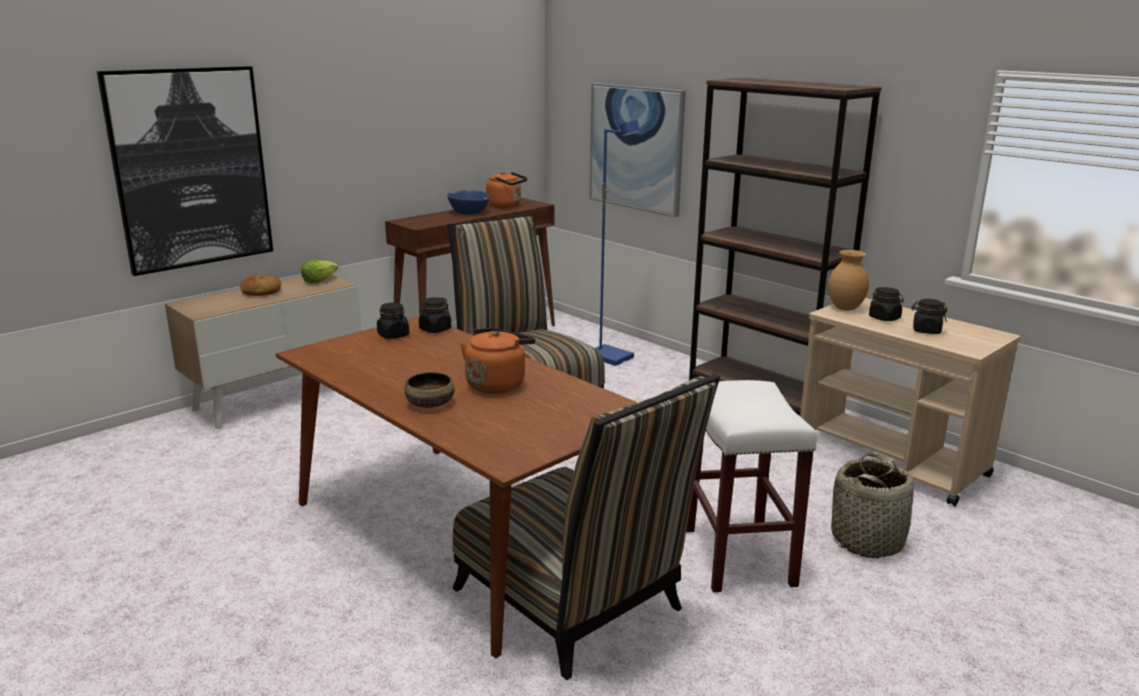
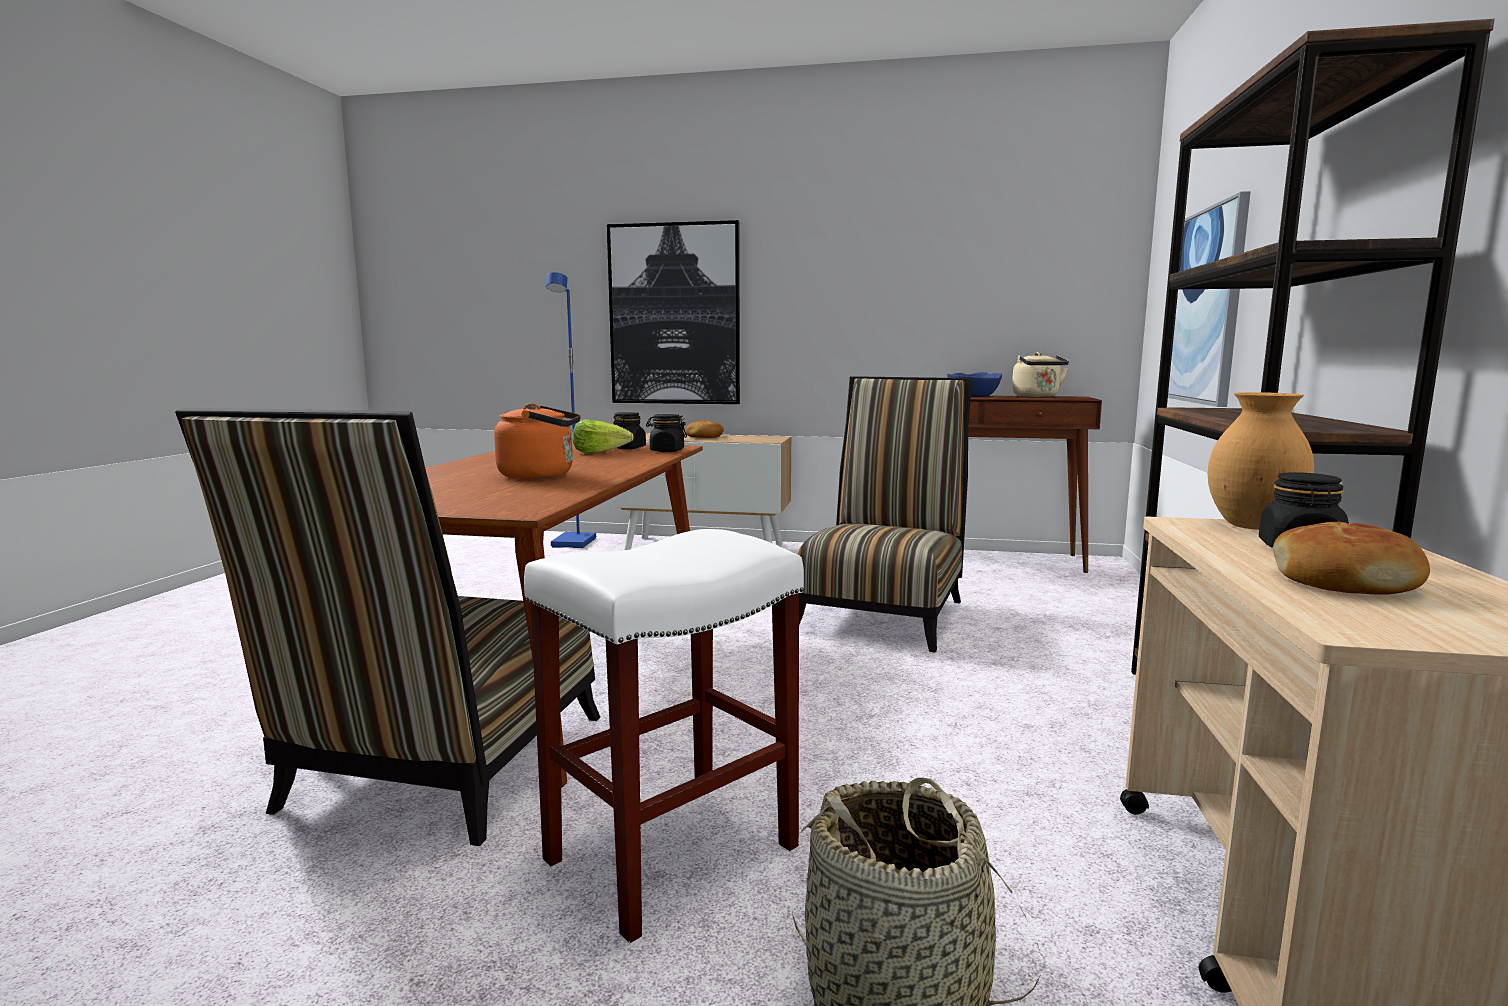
camera: 55 degrees right, 10 degrees down
lettuce [301,260,338,284] -> lettuce moved to [572,419,634,453]
bowl [404,372,455,408] -> none
orange kettle [486,172,527,208] -> beige kettle [1012,352,1069,397]
blue floor lamp [595,120,640,366] -> blue floor lamp moved to [546,272,596,548]
black jar [911,299,947,334] -> bread [1273,522,1430,595]

